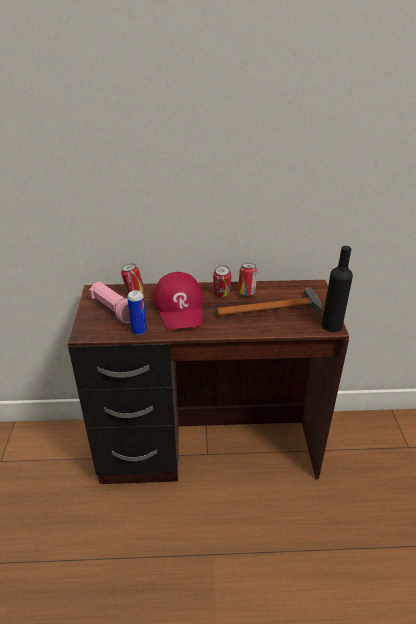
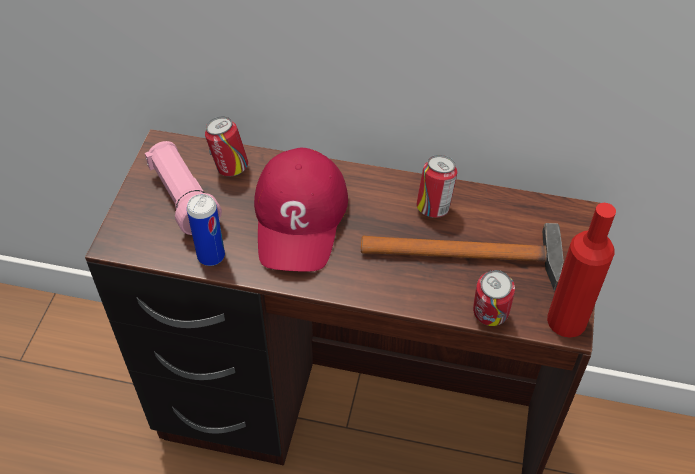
camera: 15 degrees right, 15 degrees up
can [213,265,231,297] -> can moved to [473,270,515,326]
black bottle [322,246,353,332] -> red bottle [547,203,616,338]

